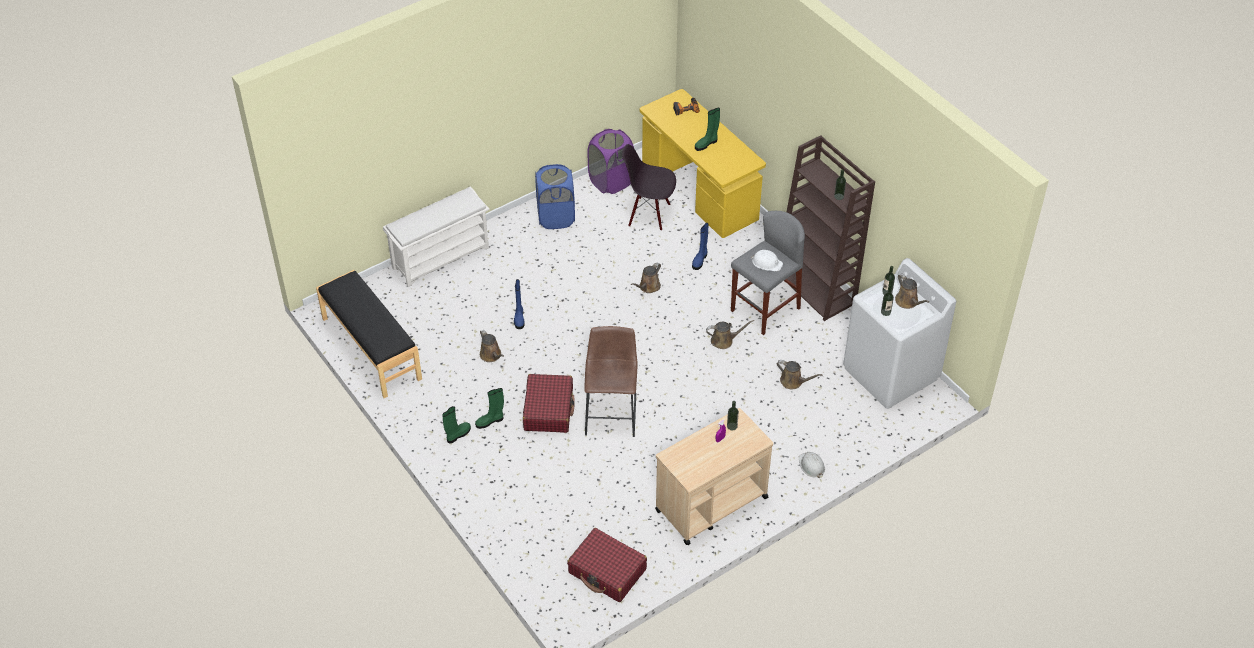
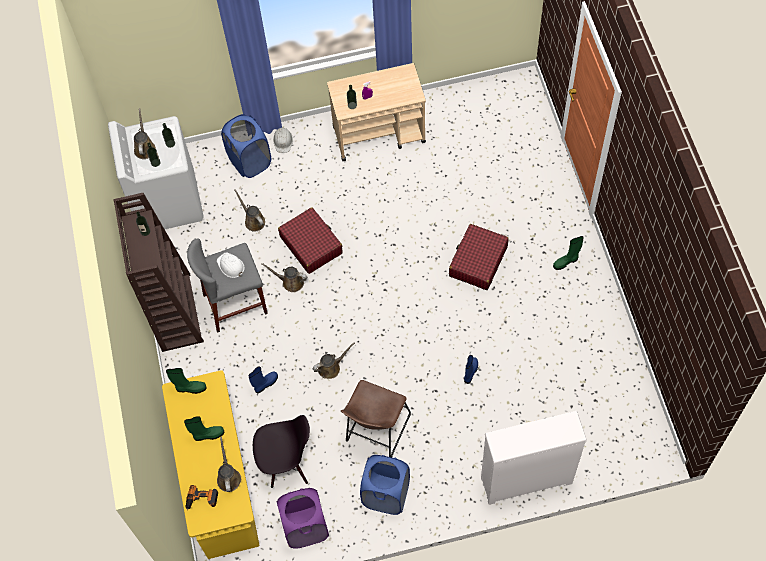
camera: 155 degrees left, 15 degrees up
black bench [316,270,422,398] -> none
white shoe rack [383,186,490,287] -> white dresser [481,411,587,505]
green boot [475,388,504,429] -> green boot moved to [166,368,206,394]
brown watering can [480,330,504,362] -> brown watering can moved to [217,437,241,492]
red suitcase [567,528,647,602] -> red suitcase moved to [278,207,343,274]
brown stool [584,326,638,437] -> brown stool moved to [341,380,411,457]
black chair [622,144,676,231] -> black chair turned 45 degrees counterclockwise [253,415,310,488]
none -> blue laundry basket [221,114,271,178]

